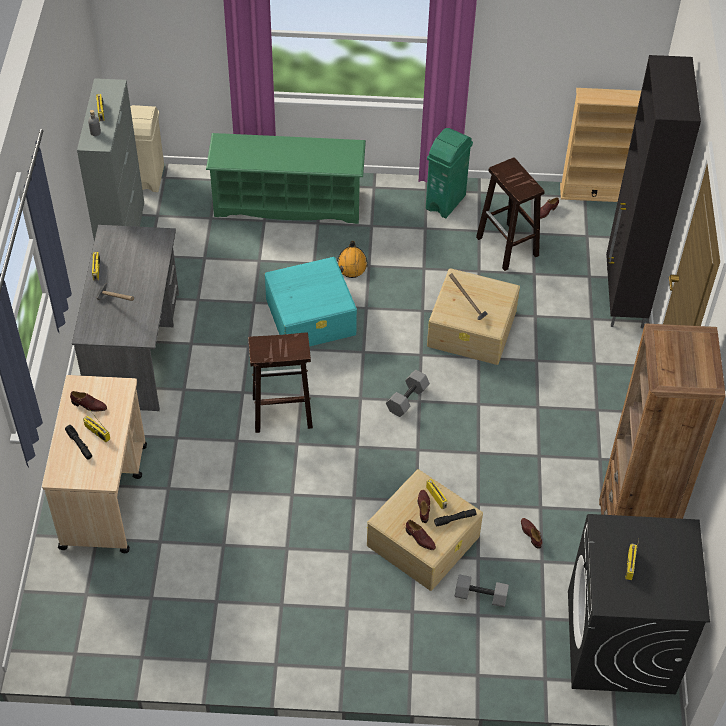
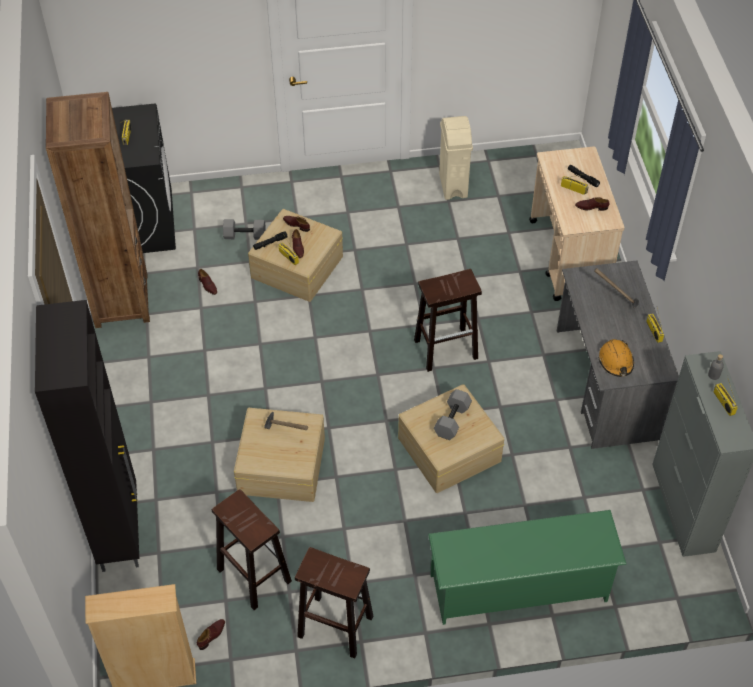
camera: 170 degrees right, 0 degrees up
beige trash can [130,105,164,192] -> beige trash can moved to [439,116,473,200]
turquoise storage box [265,257,357,346] -> beige storage box [398,384,504,493]
orange hard hat [337,241,368,278] -> orange hard hat moved to [599,339,634,377]
grey dumbbell [386,370,430,417] -> grey dumbbell moved to [434,389,472,440]
green trash can [426,128,473,218] -> brown stool [295,547,373,658]

